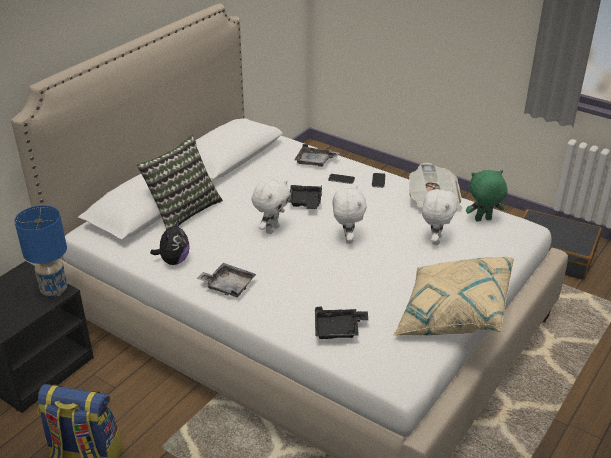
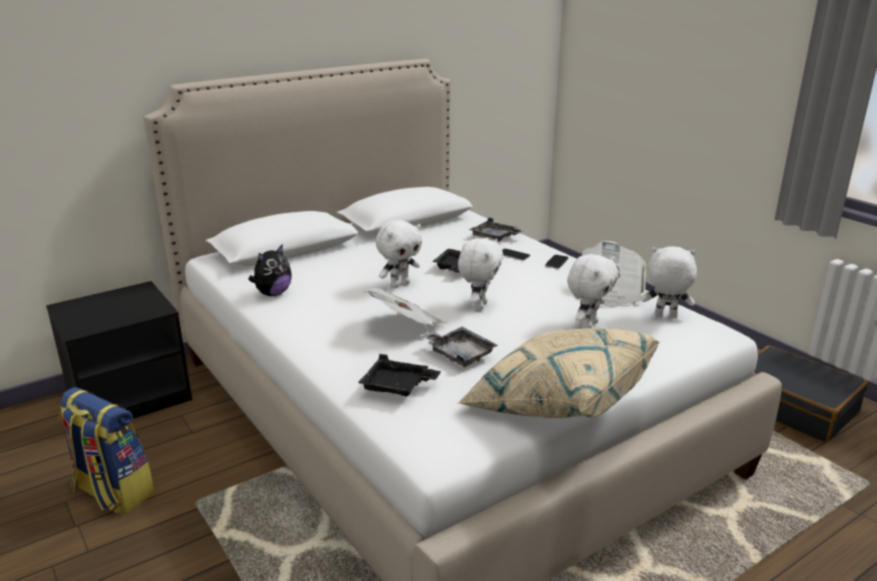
camera: 20 degrees right, 10 degrees down
blue table lamp [14,205,67,297] -> none
pillow [137,135,223,230] -> none
grey tray [196,263,256,298] -> grey tray moved to [422,327,498,367]
green plush toy [466,170,507,221] -> white plush toy [641,246,697,318]
none -> newspaper [364,287,447,326]

